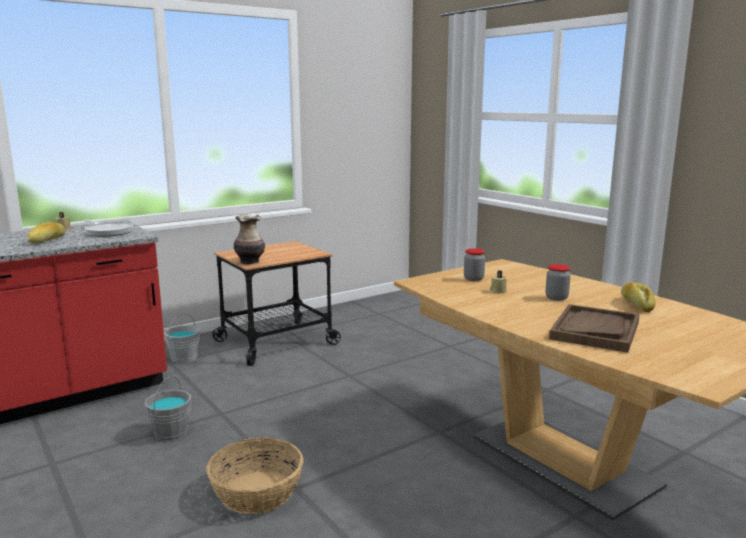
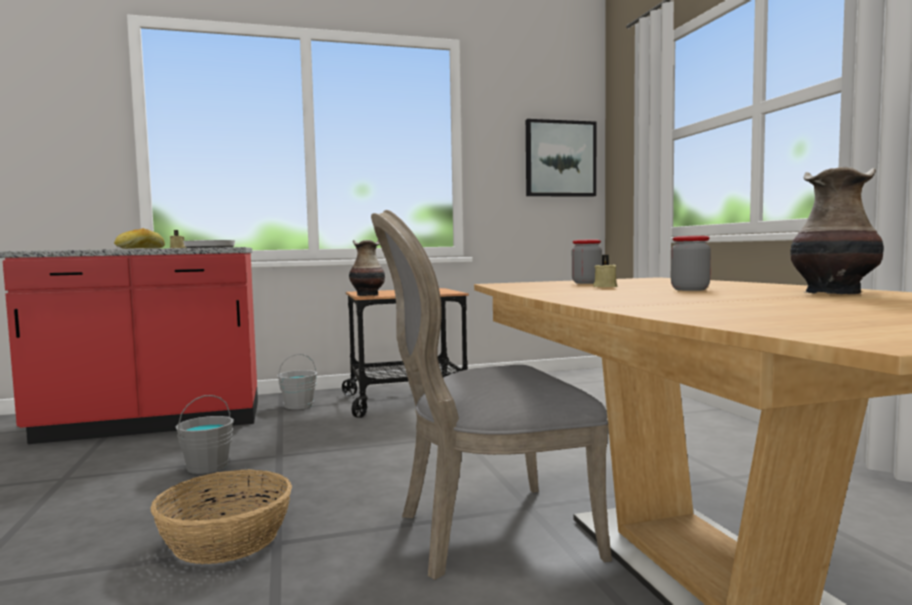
camera: 20 degrees right, 10 degrees down
brown tray [549,304,640,353] -> none
bread [621,282,656,312] -> vase [790,167,884,294]
none -> grey chair [371,210,612,580]
none -> picture [526,119,596,197]

